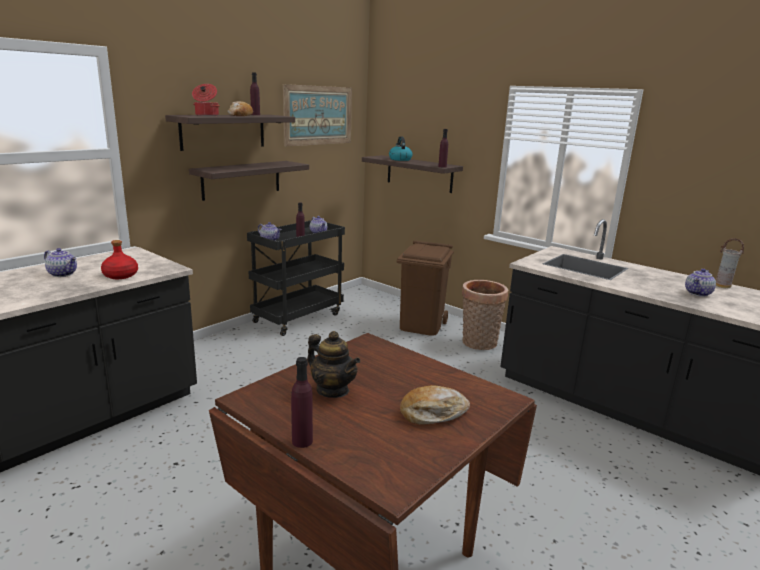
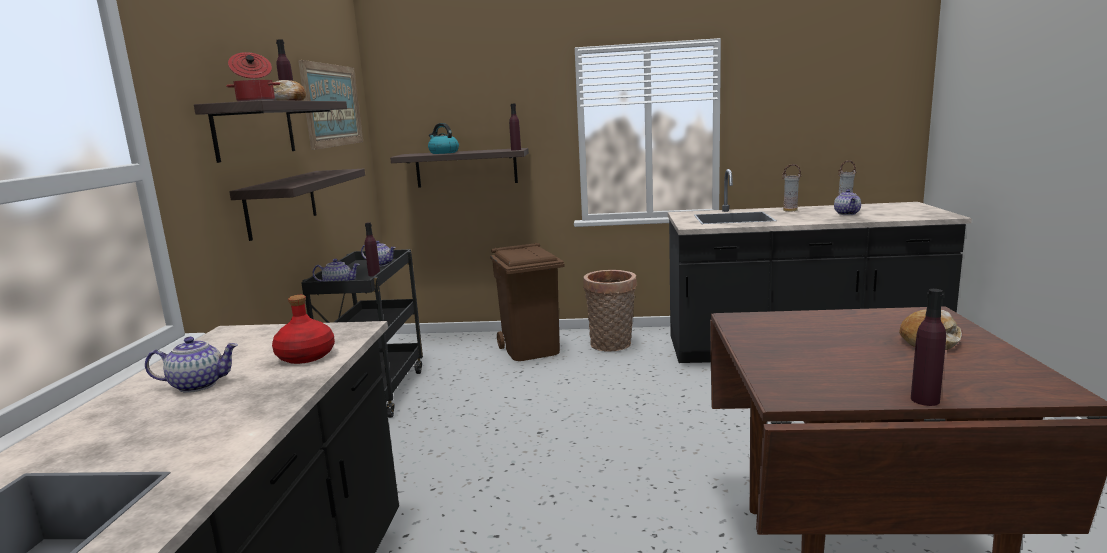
camera: 35 degrees left, 5 degrees down
teapot [307,331,360,398] -> none
none -> vase [782,164,802,212]

